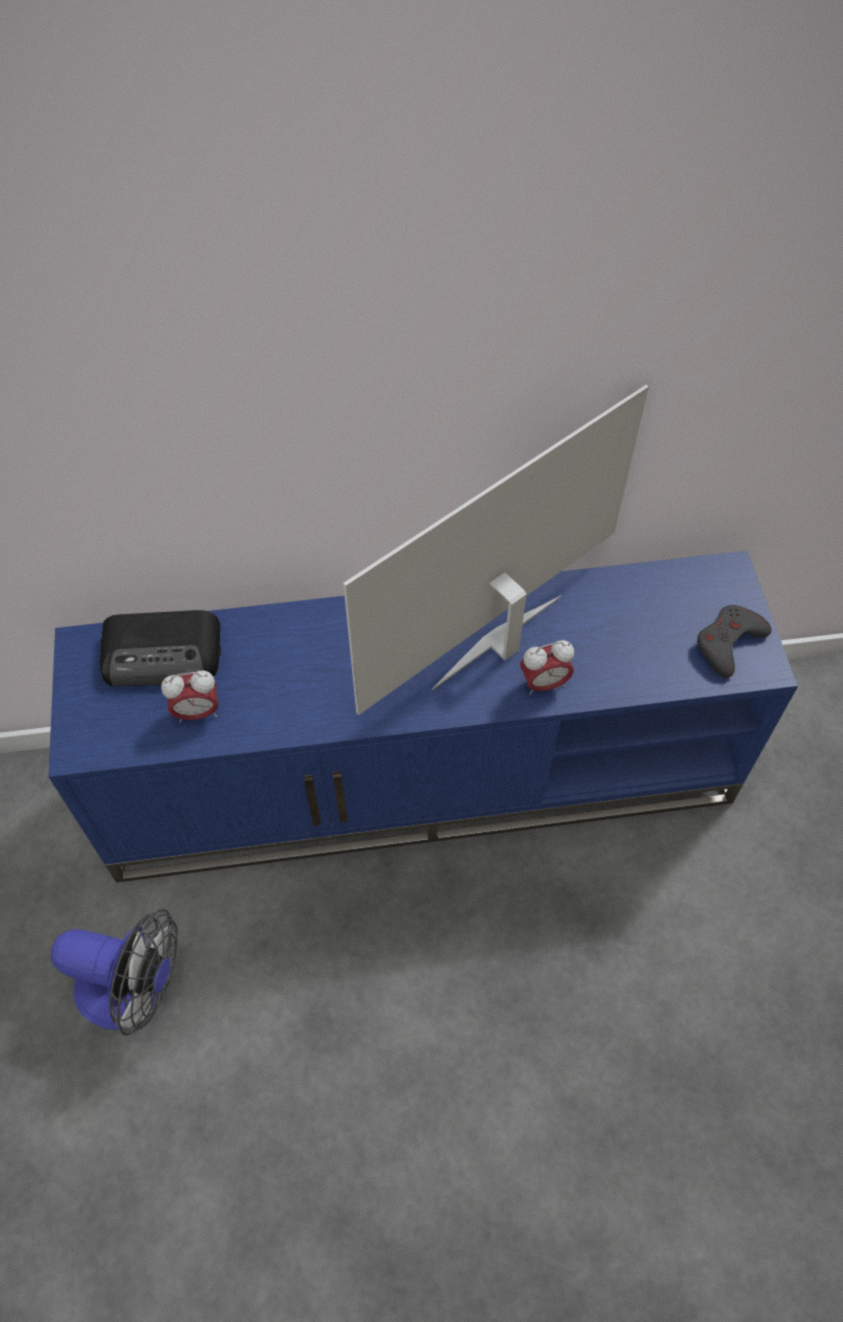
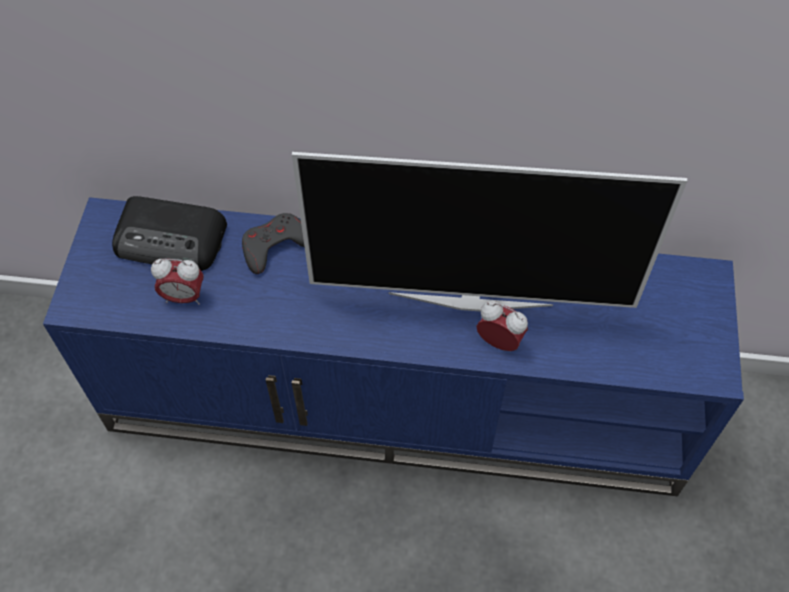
camera: 15 degrees right, 0 degrees up
fan [51,909,178,1035] -> none
television [343,385,649,715] -> television turned 150 degrees counterclockwise [292,152,687,311]
alarm clock [520,640,574,695] -> alarm clock turned 150 degrees counterclockwise [476,301,528,351]
grey game controller [697,605,771,678] -> grey game controller moved to [242,213,304,274]

